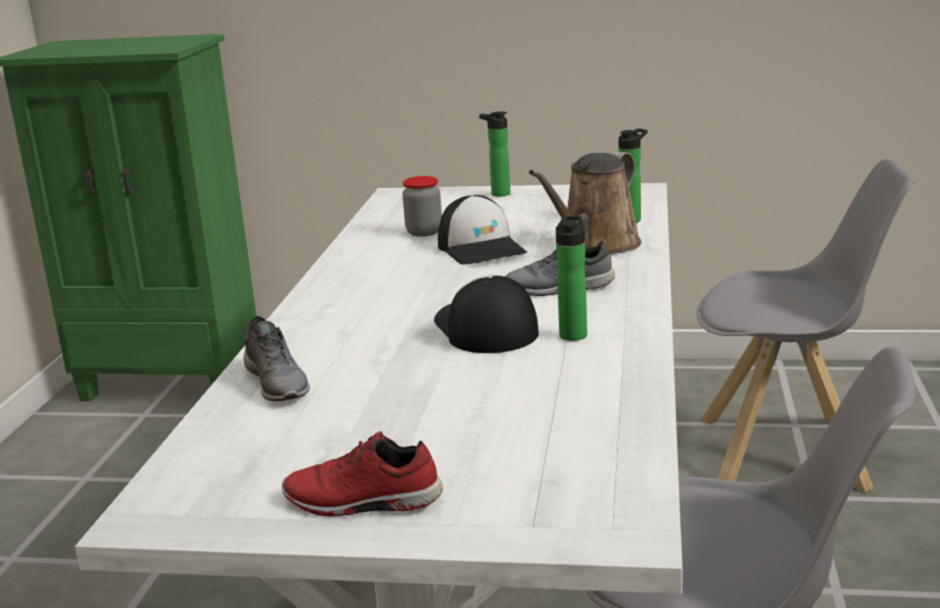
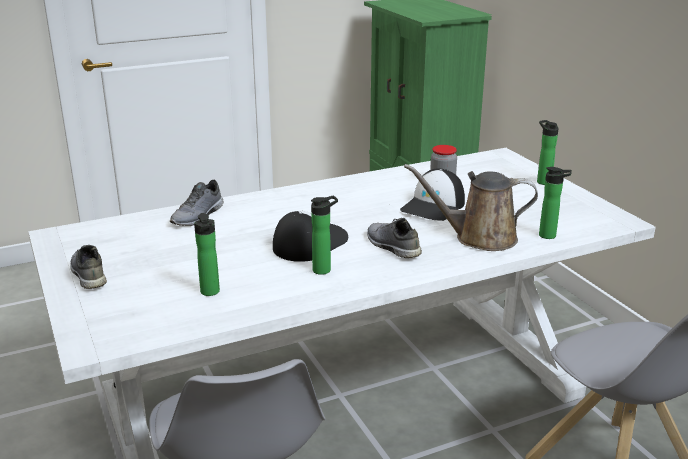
camera: 55 degrees right, 5 degrees up
red shoe [282,431,443,516] -> grey shoe [70,245,107,289]
none -> bottle [194,213,220,296]

